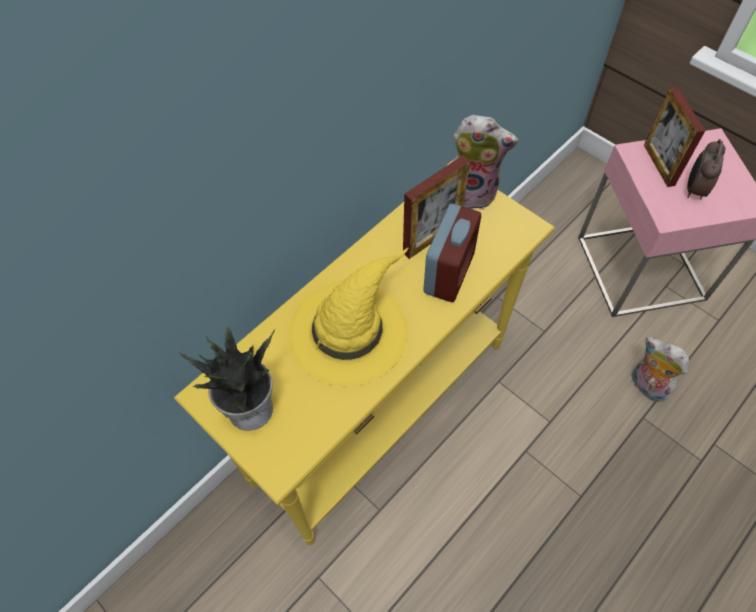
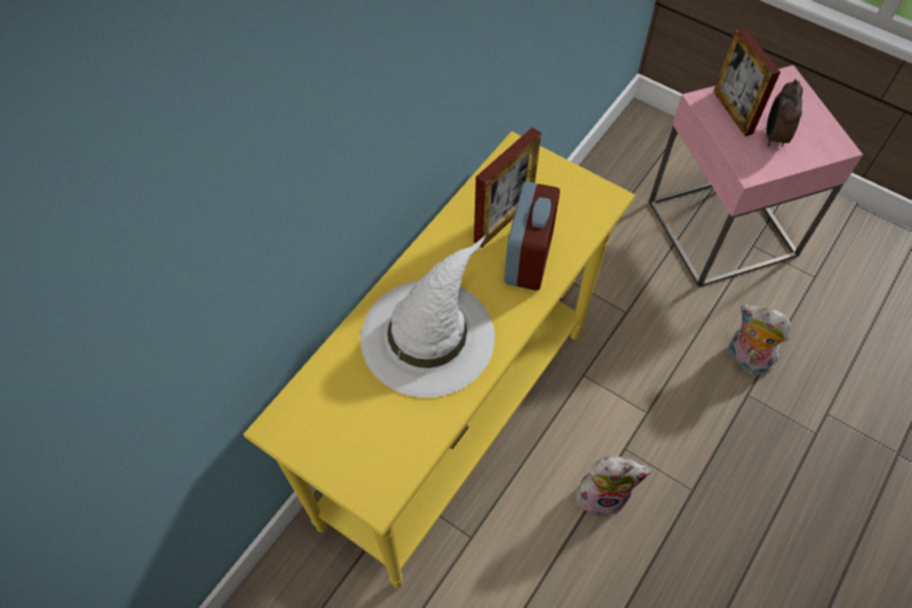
camera: 10 degrees left, 0 degrees up
potted plant [180,327,275,431] -> none
yellow hat [288,247,409,387] -> white hat [360,235,495,398]
plush toy [451,115,518,210] -> plush toy moved to [576,456,651,517]

